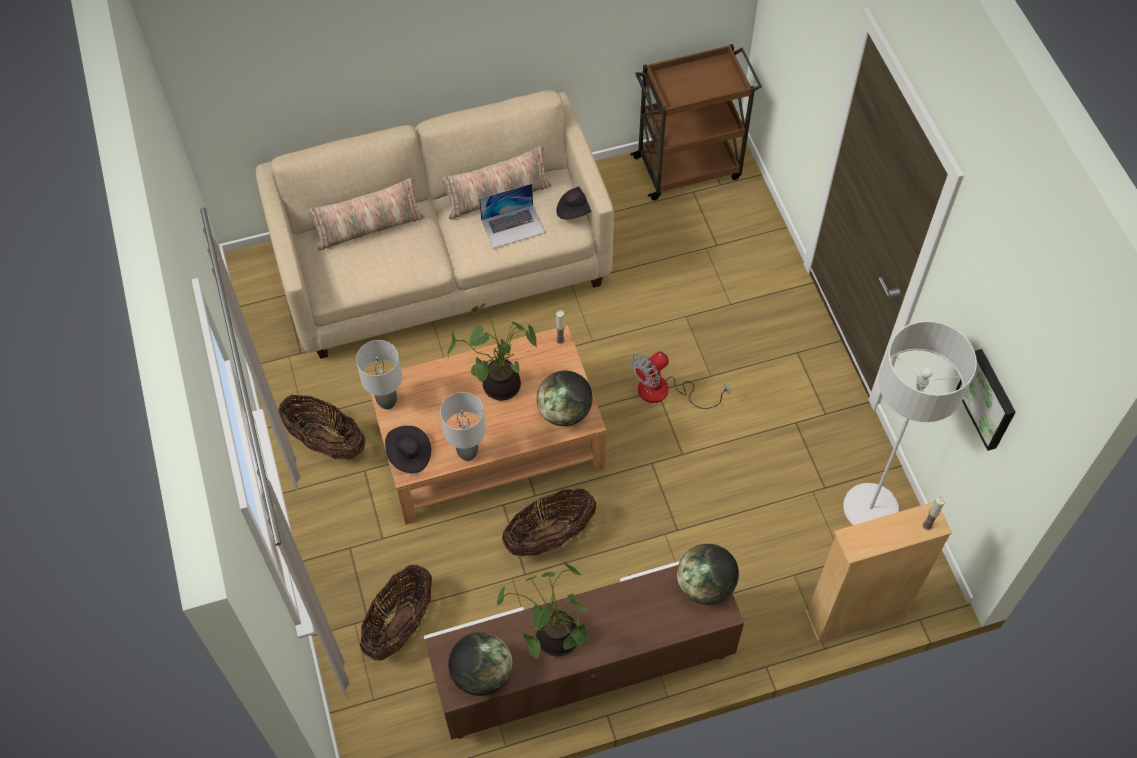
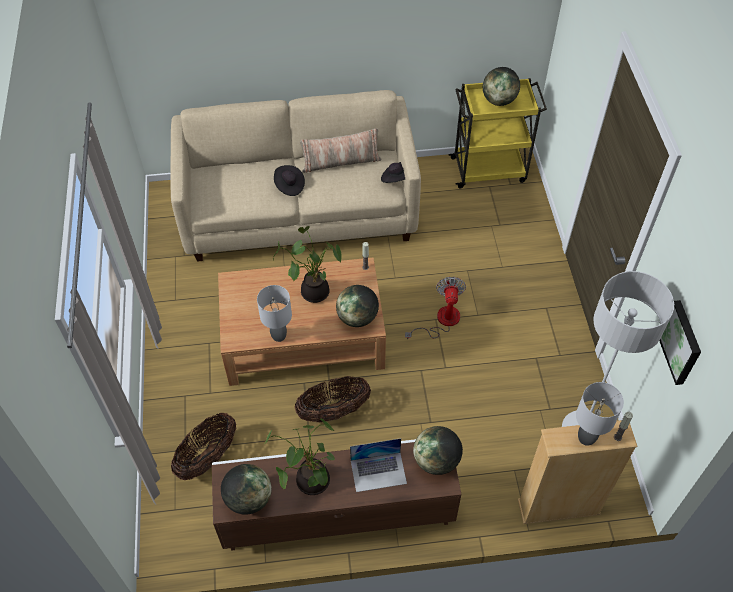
camera: 10 degrees right, 5 degrees down
basket [278,395,366,460] -> none
pillow [308,178,425,251] -> none
grey table lamp [356,340,402,409] -> grey table lamp moved to [576,382,624,446]
black hat [385,426,431,473] -> black hat moved to [274,165,305,196]
laptop [479,183,545,248] -> laptop moved to [350,438,407,492]
brown cart [630,44,762,200] -> yellow cart [448,78,547,189]
fan [631,352,730,409] -> fan turned 120 degrees clockwise [405,277,466,339]
none -> globe [483,67,520,106]

